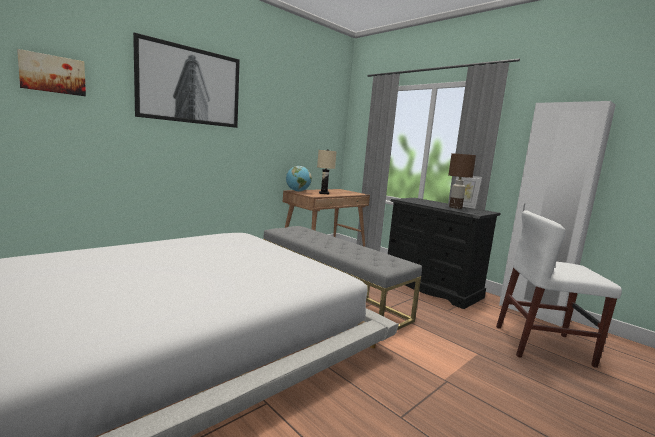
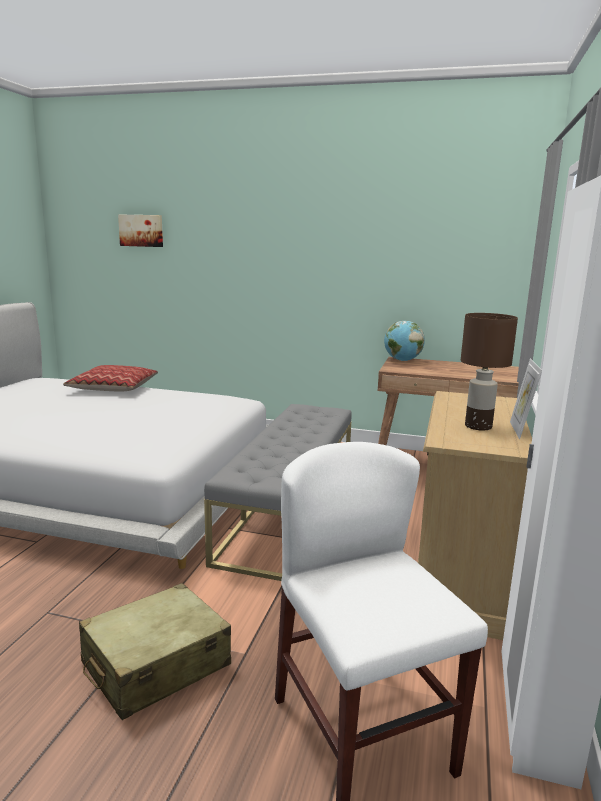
camera: 60 degrees right, 5 degrees up
picture [133,32,240,128] -> none
beige table lamp [317,149,337,194] -> none
black dresser [388,198,501,309] -> beige dresser [418,391,532,640]
none -> pillow [63,365,158,391]
none -> beige suitcase [79,583,231,720]

